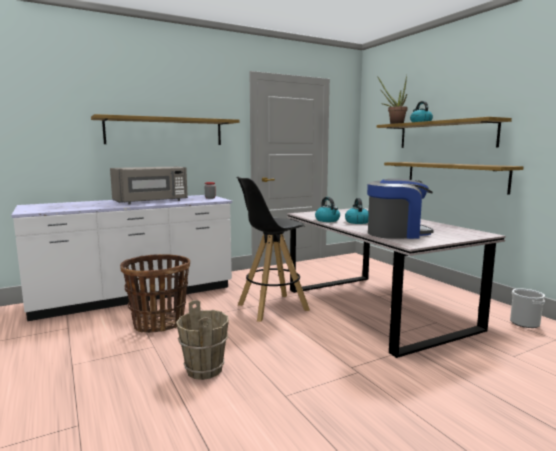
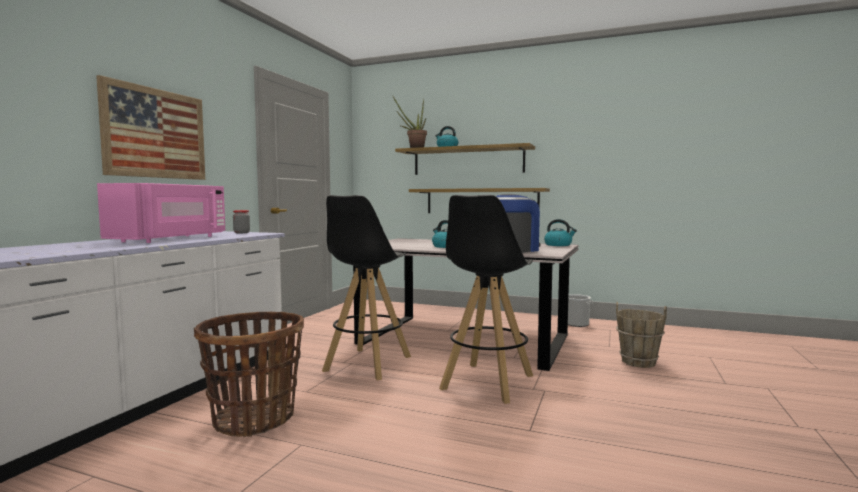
camera: 40 degrees left, 5 degrees down
shelf [91,114,240,145] -> picture [96,75,205,180]
grey microwave [110,166,188,204] -> pink microwave [97,183,225,243]
brown bucket [176,300,229,380] -> brown bucket moved to [616,302,667,368]
kettle [315,197,340,222] -> kettle moved to [544,219,577,246]
none -> black stool [439,194,533,404]

